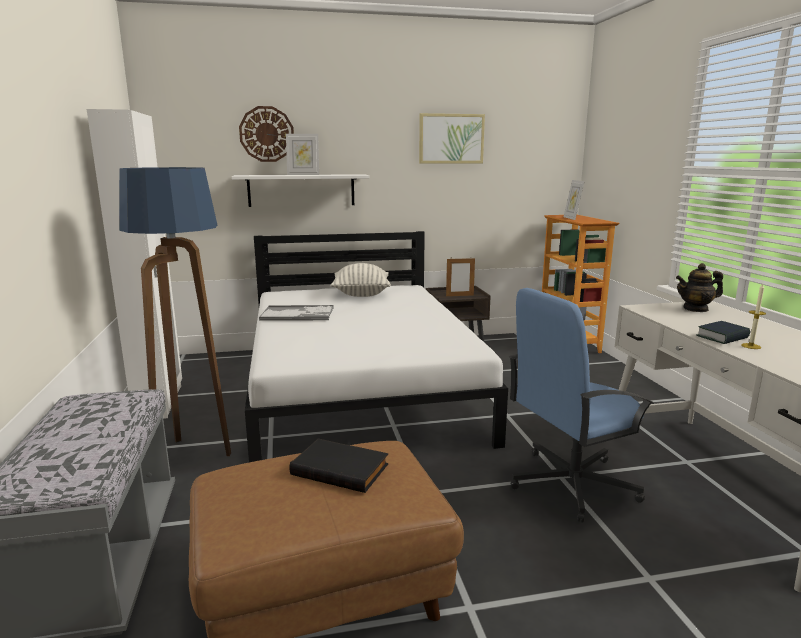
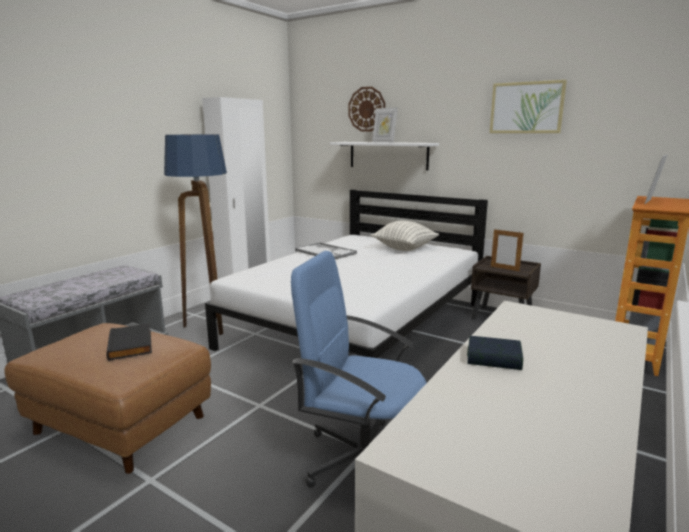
camera: 45 degrees right, 0 degrees up
teapot [676,263,723,312] -> none
candle [741,284,766,349] -> none

